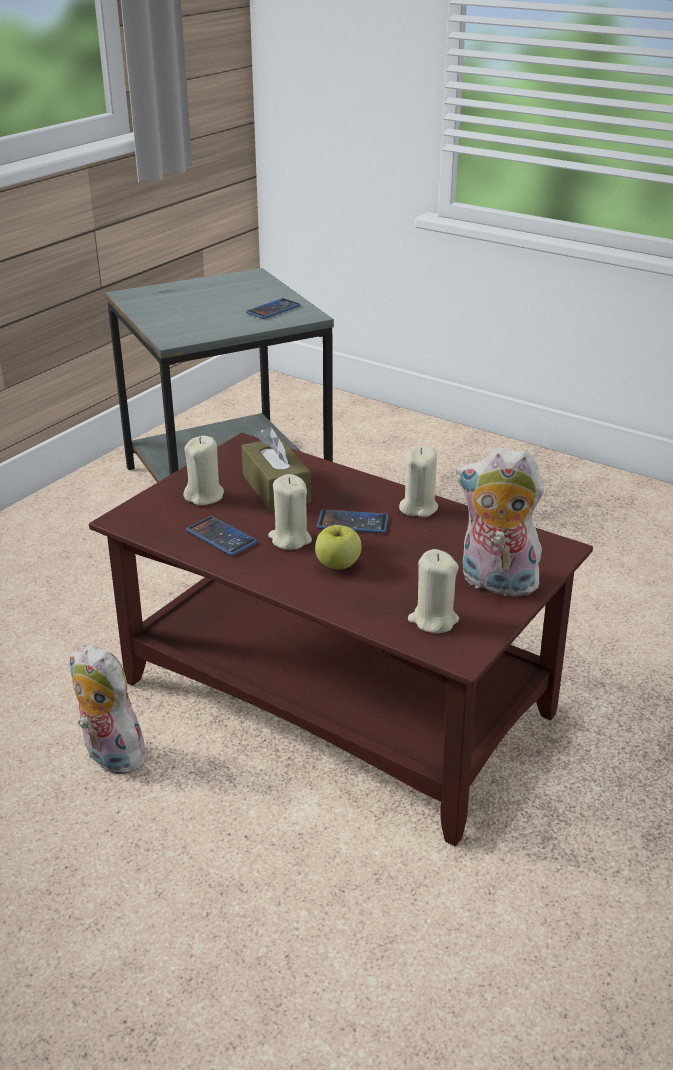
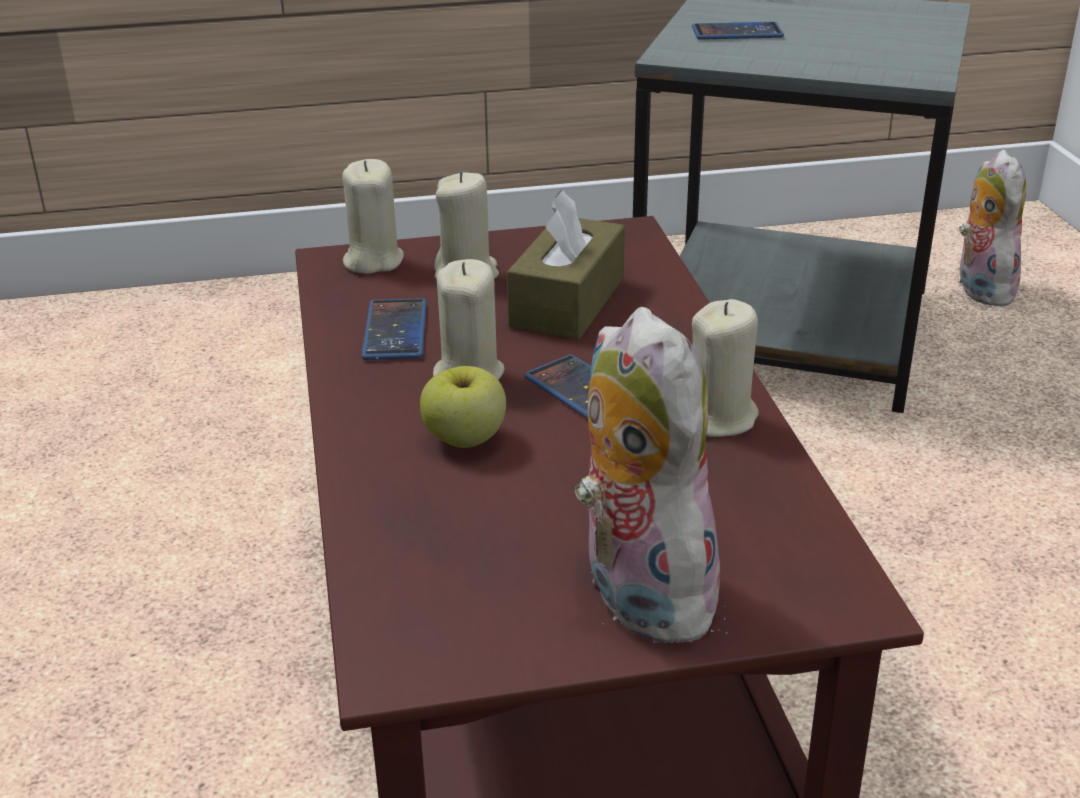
camera: 45 degrees right, 0 degrees up
plush toy [70,645,150,775] -> plush toy moved to [959,150,1026,306]
phone [246,298,301,319] -> phone moved to [692,22,784,39]
beige candle [408,549,459,633] -> beige candle moved to [342,159,404,274]

